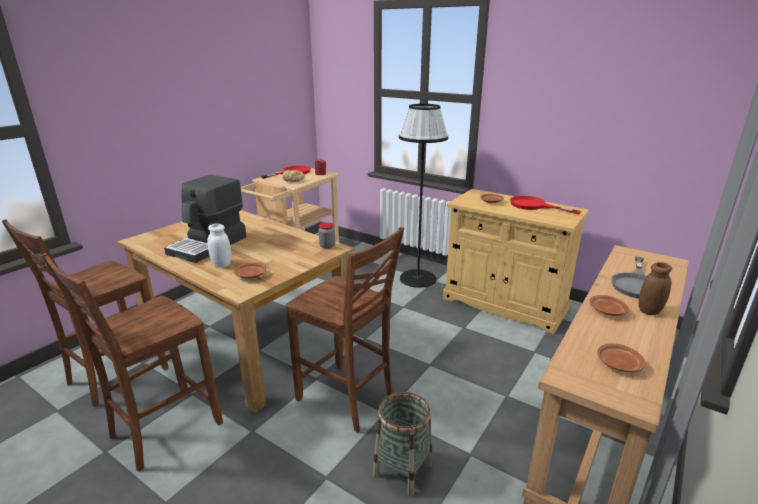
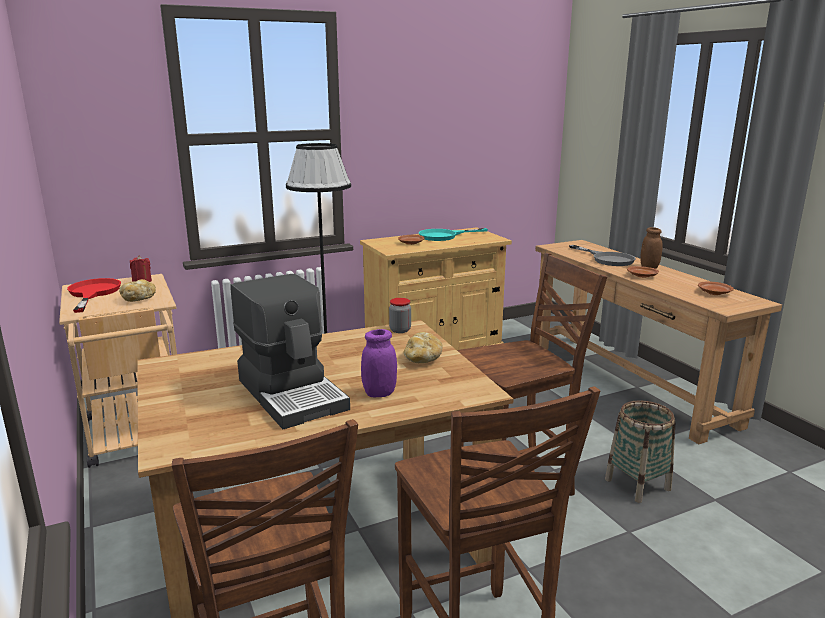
camera: 60 degrees left, 5 degrees down
white jar [207,224,231,268] -> purple jar [361,329,397,398]
brown plate [234,263,266,278] -> none
red frying pan [510,196,581,215] -> turquoise frying pan [419,228,488,241]
none -> bread [404,332,443,363]

